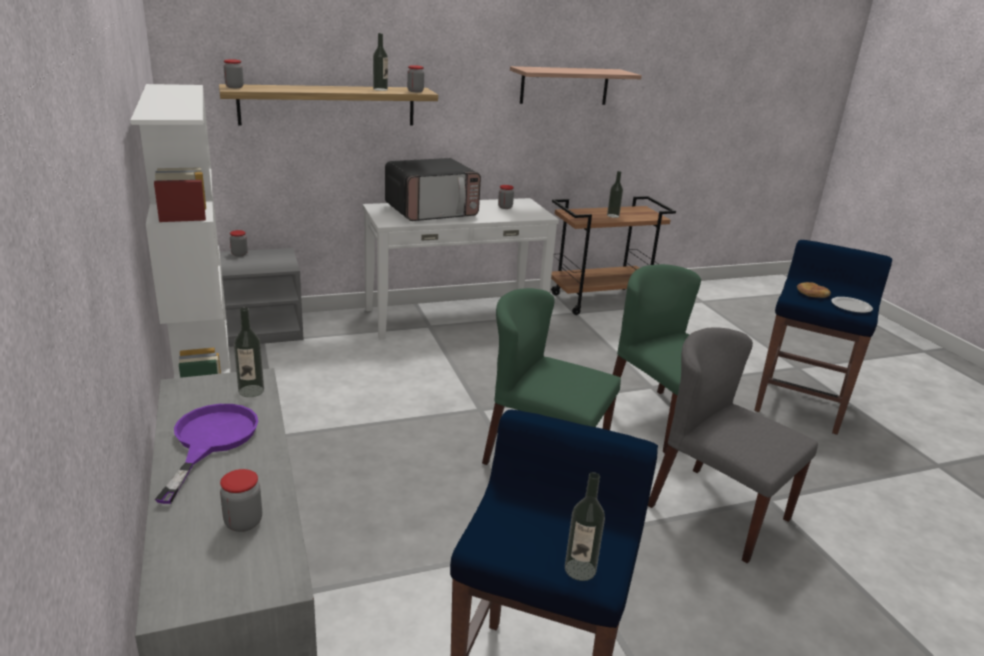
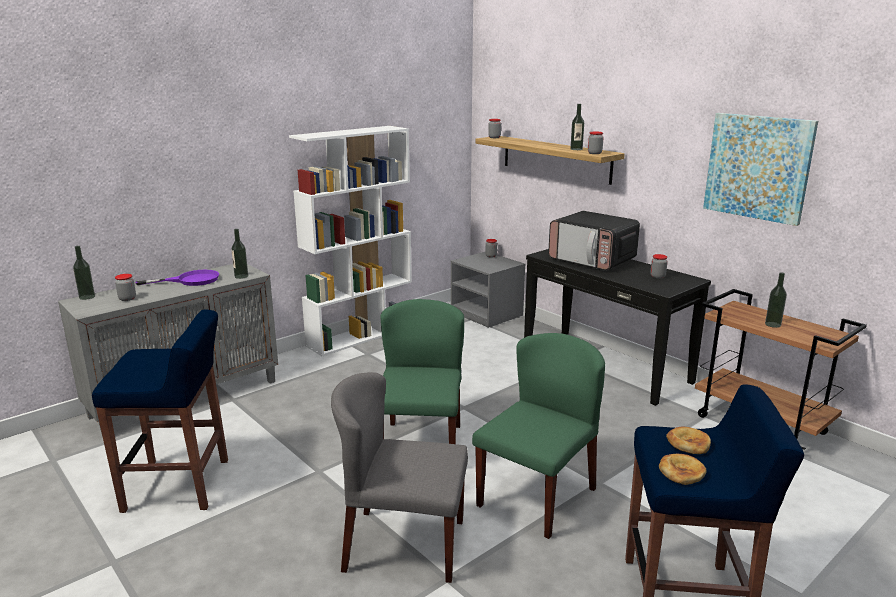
camera: 70 degrees right, 5 degrees down
white console table [363,198,559,339] -> black console table [524,249,711,406]
shelf [510,66,642,105] -> picture [703,113,818,226]
bottle [565,472,605,581] -> bottle moved to [73,246,95,300]
grey chair [648,327,818,563] -> grey chair turned 105 degrees counterclockwise [331,372,468,583]
plate [831,297,873,313] -> bread [659,454,707,485]

